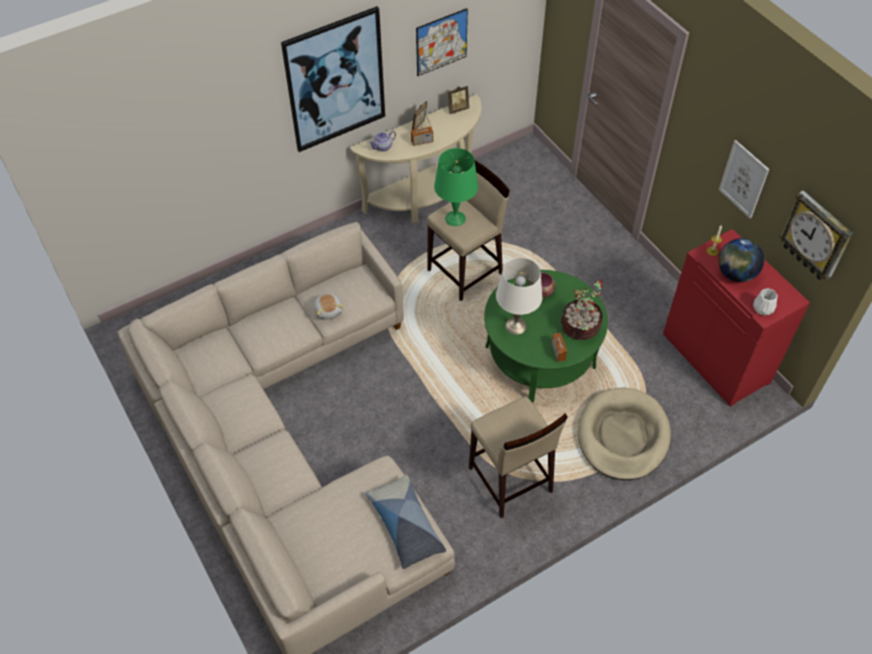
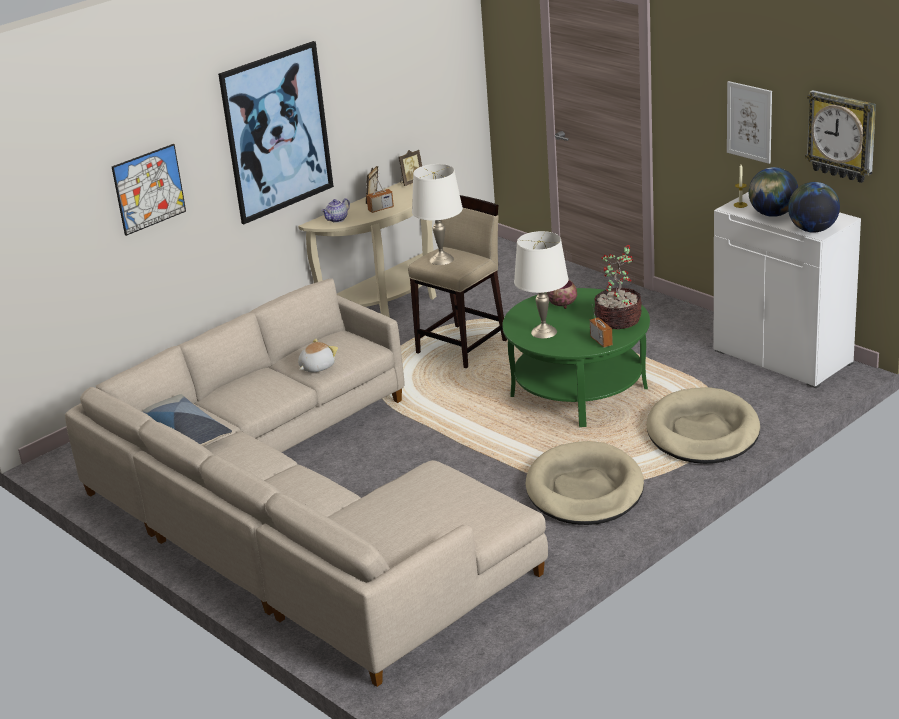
camera: 10 degrees left, 25 degrees down
plush toy [314,293,344,320] -> plush toy turned 105 degrees counterclockwise [298,339,338,372]
pillow [366,475,446,569] -> pillow moved to [142,394,232,446]
picture [416,8,468,76] -> picture moved to [112,144,186,236]
green table lamp [434,148,478,226] -> white table lamp [412,164,463,265]
beige stool [469,396,568,518] -> beige dog bed [525,441,644,525]
red cabinet [663,229,810,407] -> white cabinet [714,192,861,389]
white vase [753,288,778,316] -> globe [788,182,840,232]

